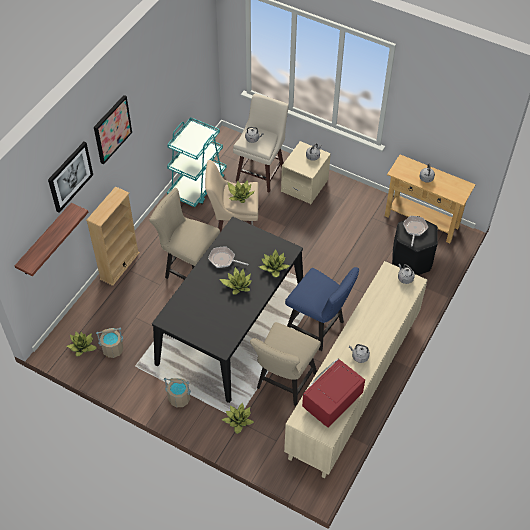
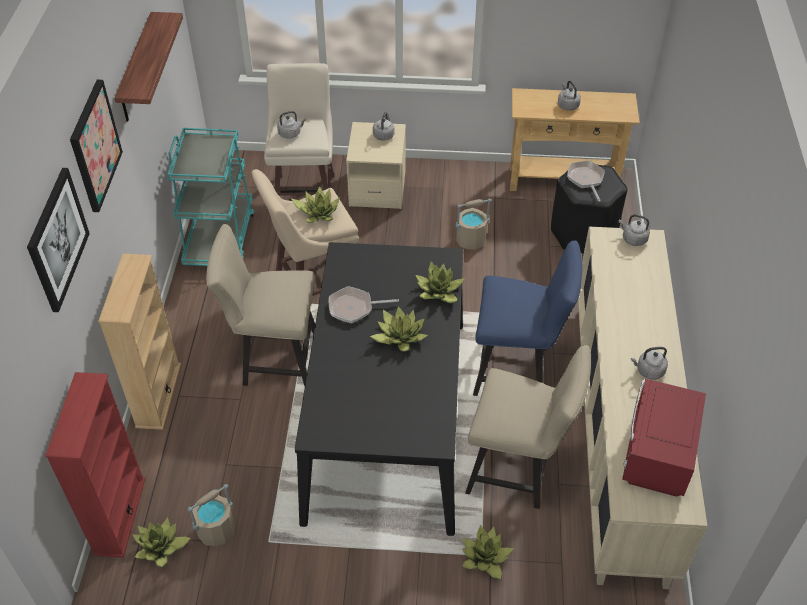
camera: 25 degrees left, 5 degrees down
shelf [15,203,89,276] -> shelf moved to [114,12,183,122]
beige bucket [164,378,191,407] -> beige bucket moved to [456,199,491,250]
beige chair [250,322,321,406] -> beige chair turned 75 degrees counterclockwise [465,345,591,509]
none -> red bookcase [45,372,145,558]

